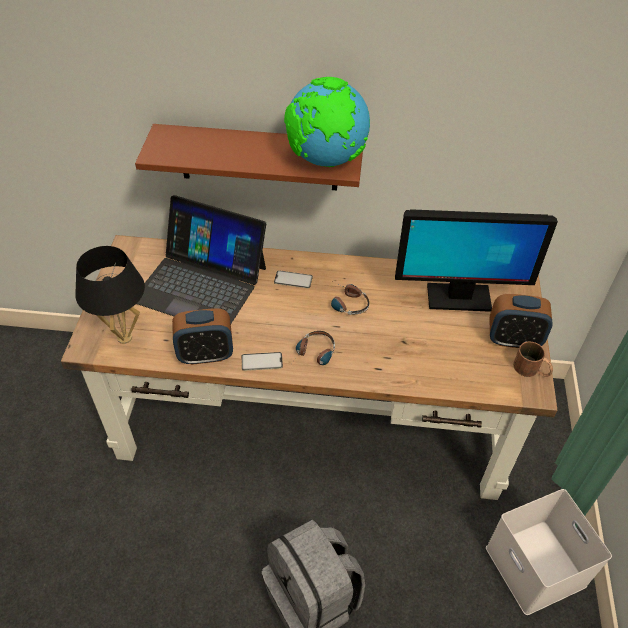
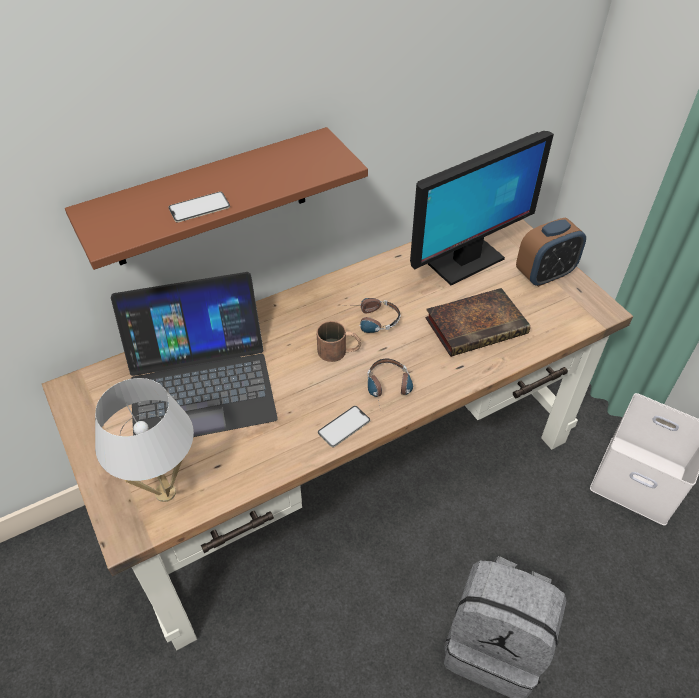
camera: 35 degrees left, 0 degrees up
black table lamp [75,246,145,344] -> white table lamp [95,378,194,502]
alarm clock [172,309,233,365] -> none
phone [274,270,313,288] -> phone moved to [168,191,230,222]
globe [284,77,370,167] -> none
brown mug [513,341,553,377] -> brown mug moved to [317,321,361,362]
none -> book [425,288,530,357]

